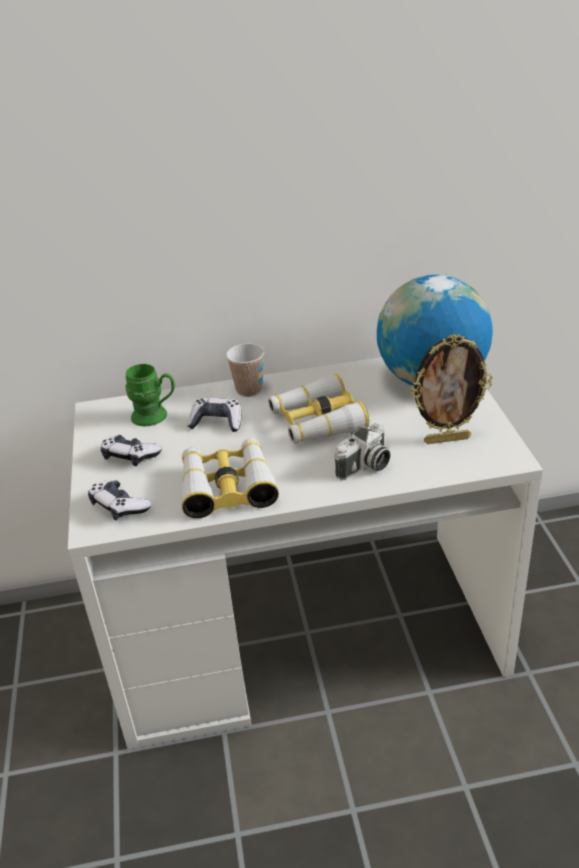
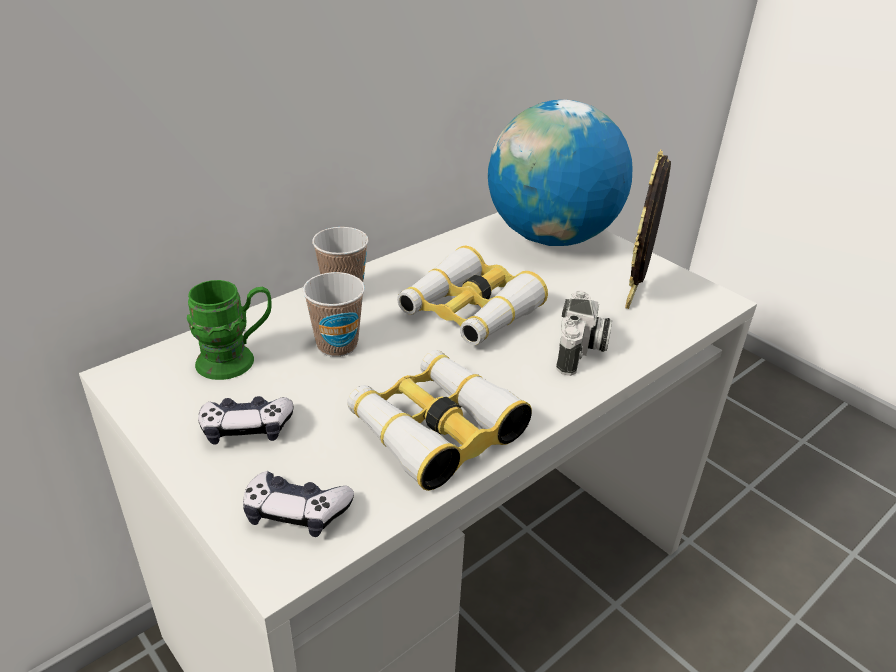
camera: 35 degrees left, 0 degrees up
game controller [187,398,241,432] -> cup [303,272,365,357]
picture frame [410,334,492,444] -> picture frame turned 150 degrees clockwise [625,149,671,309]

